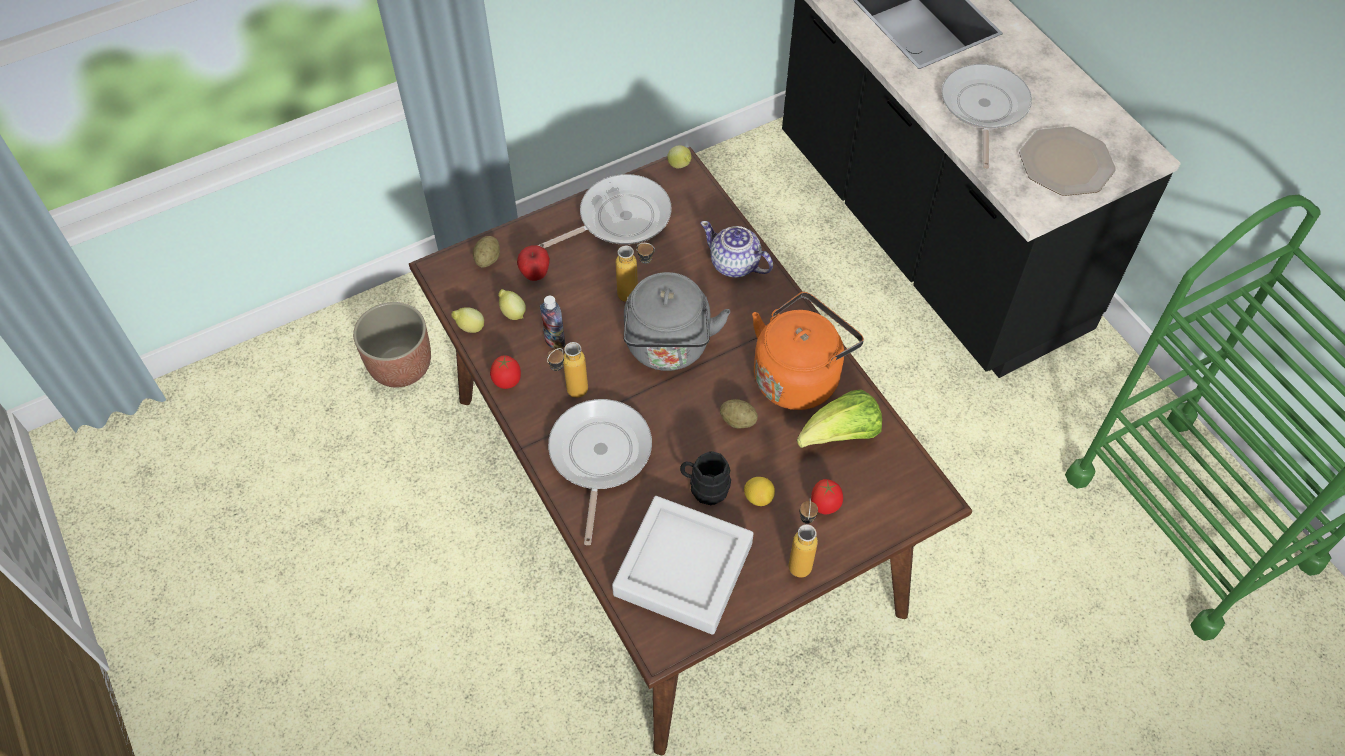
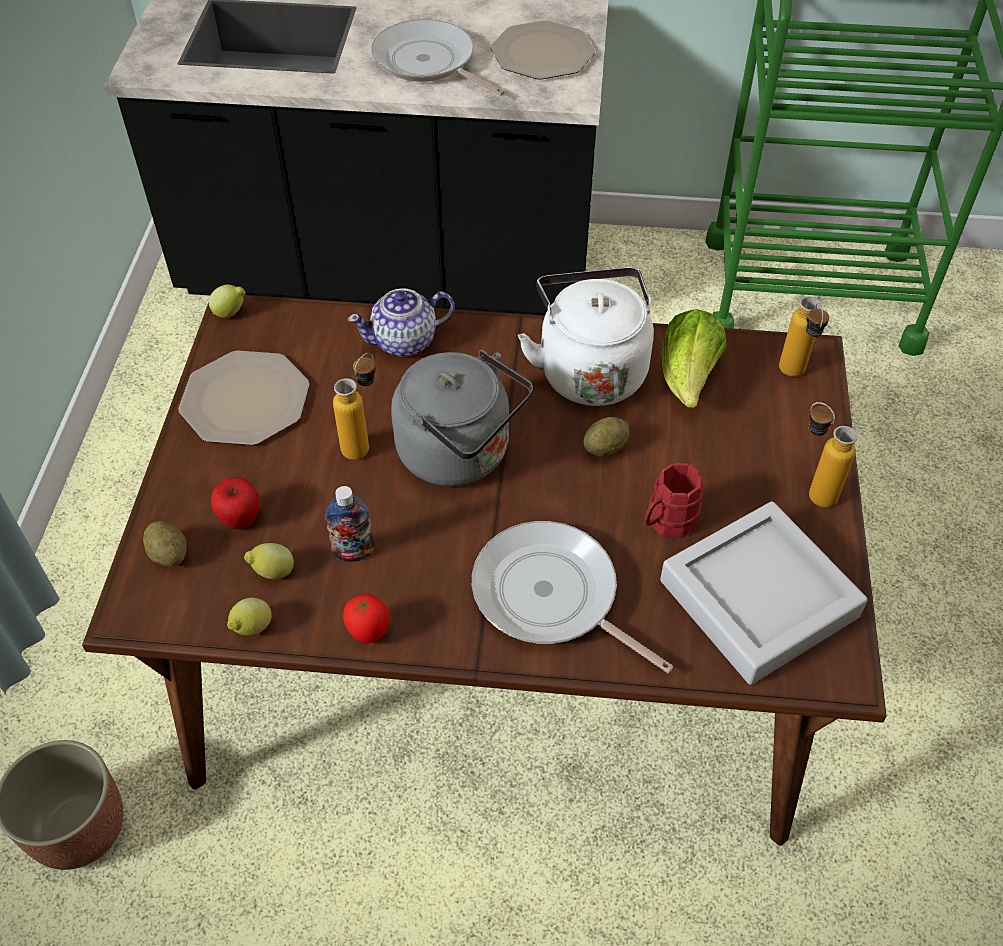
camera: 55 degrees left, 5 degrees down
frying pan [538,174,671,248] -> plate [178,350,310,445]
bottle [547,342,588,398] -> bottle moved to [779,296,829,377]
black mug [680,451,731,505] -> red mug [644,463,704,538]
lemon [744,477,775,506] -> none
orange kettle [752,292,864,410] -> white kettle [518,267,654,406]
tomato [811,479,843,514] -> none

